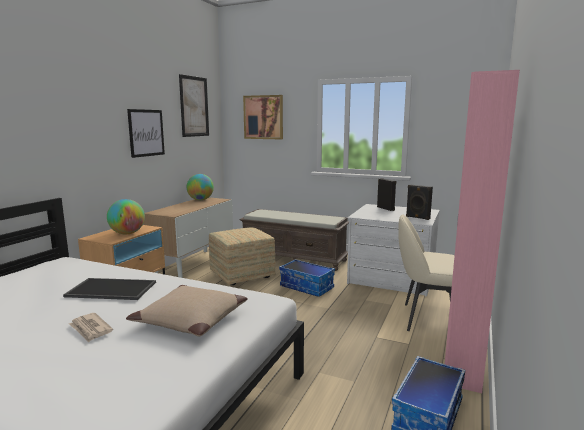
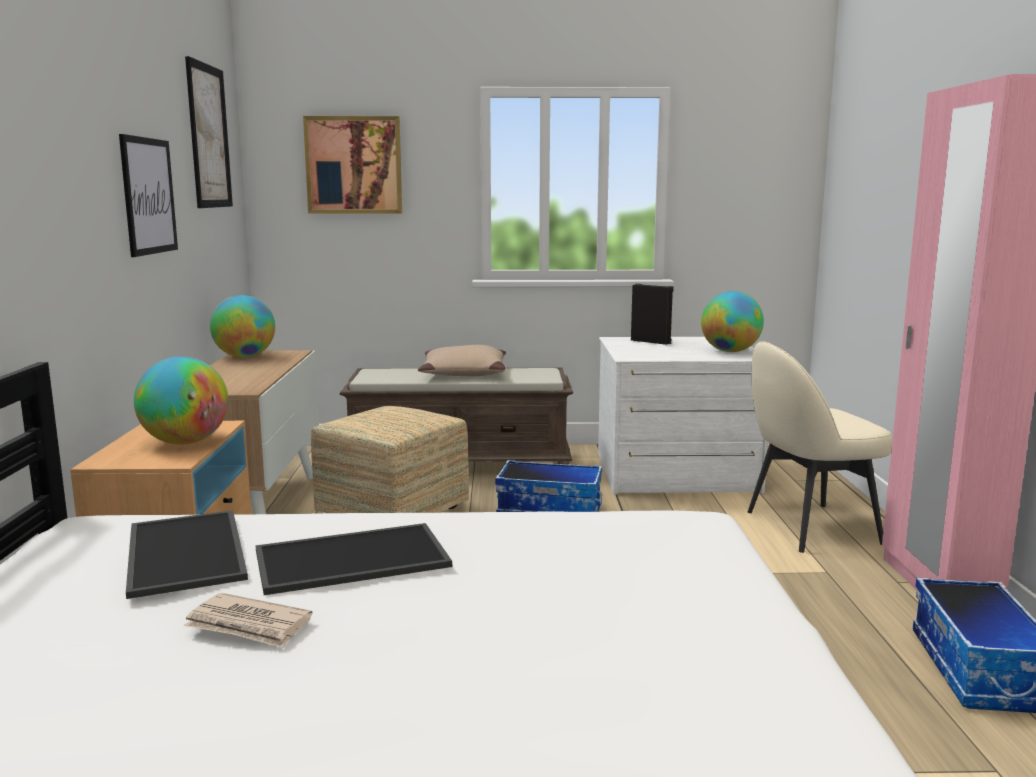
camera: 25 degrees left, 0 degrees up
newspaper [69,313,113,342] -> newspaper moved to [184,593,313,648]
beige pillow [126,285,248,336] -> beige pillow moved to [418,345,506,376]
black speaker [406,185,433,220] -> globe [701,291,764,352]
none -> tray [126,510,248,599]

